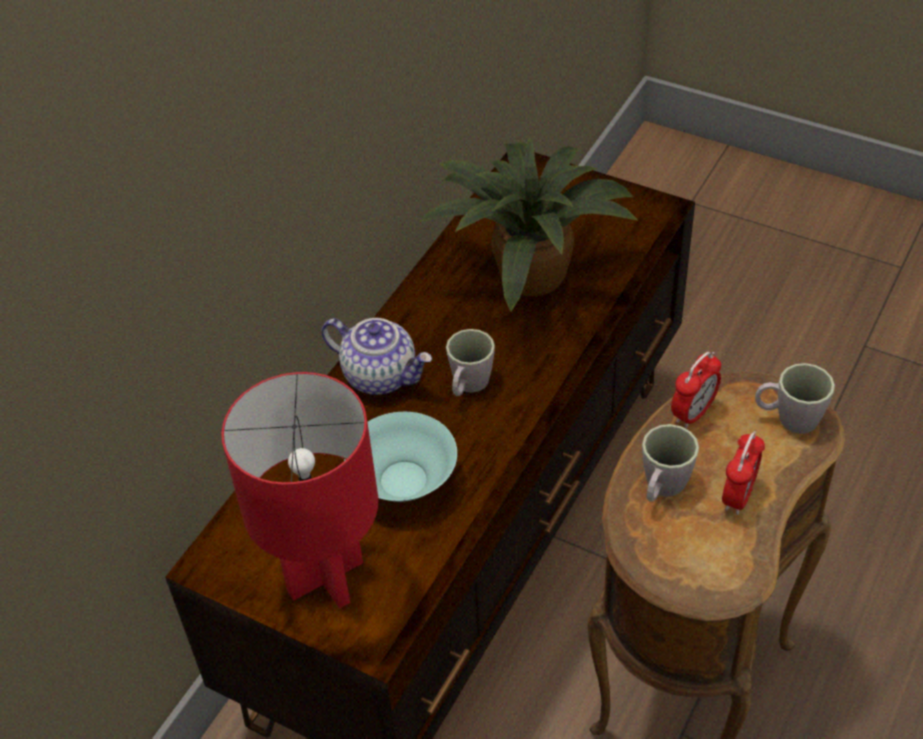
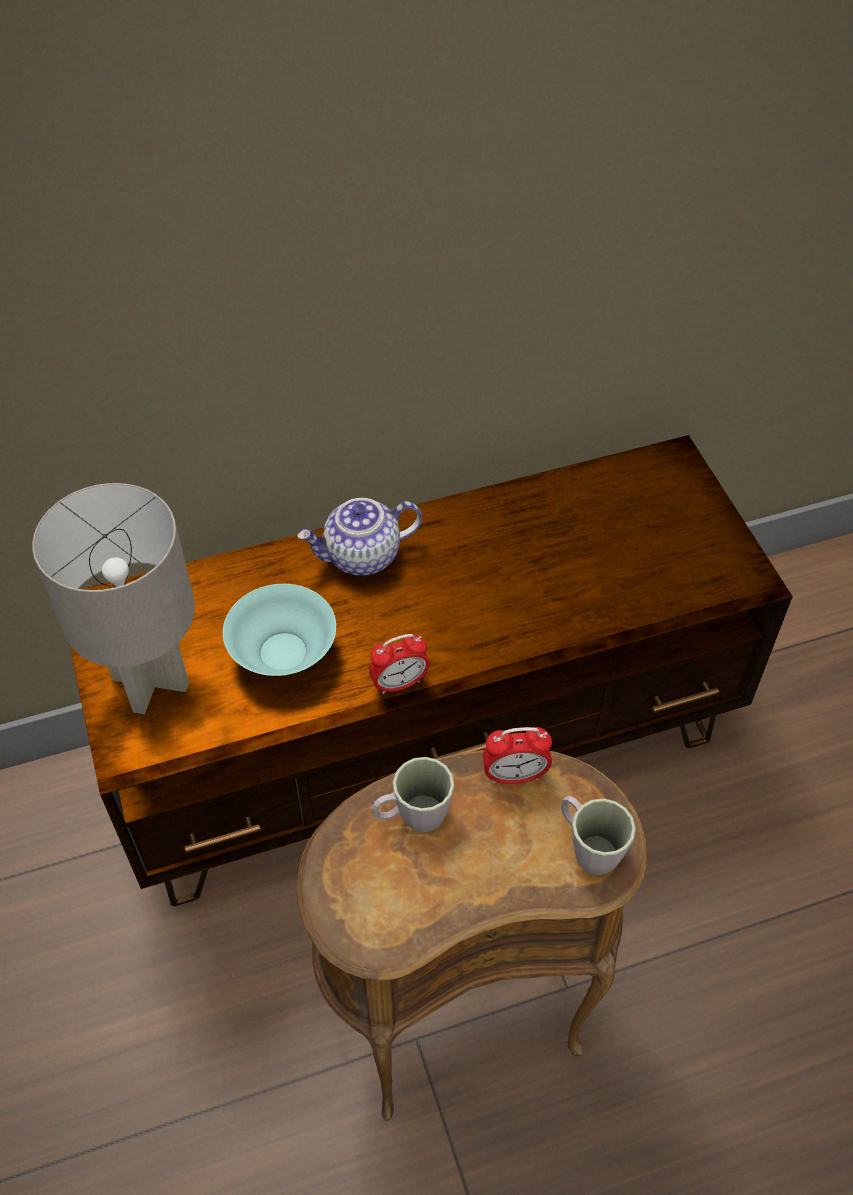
camera: 40 degrees right, 5 degrees up
red table lamp [221,372,378,609] -> grey table lamp [32,483,195,714]
teapot [321,318,432,395] -> teapot turned 90 degrees clockwise [297,498,422,576]
potted plant [419,138,637,312] -> none
grey mug [446,329,495,396] -> none
alarm clock [722,431,765,515] -> alarm clock moved to [369,634,430,694]

